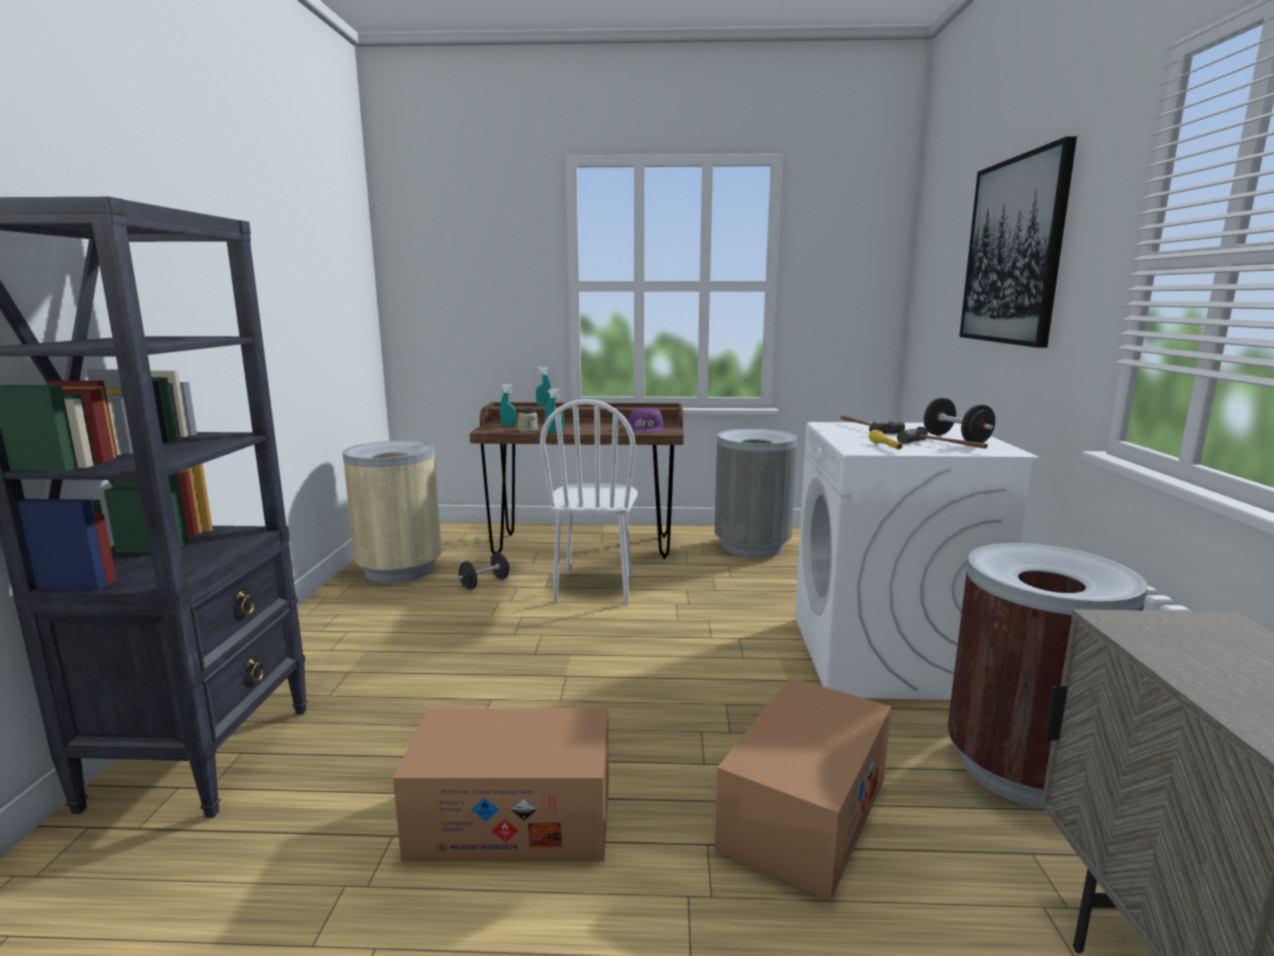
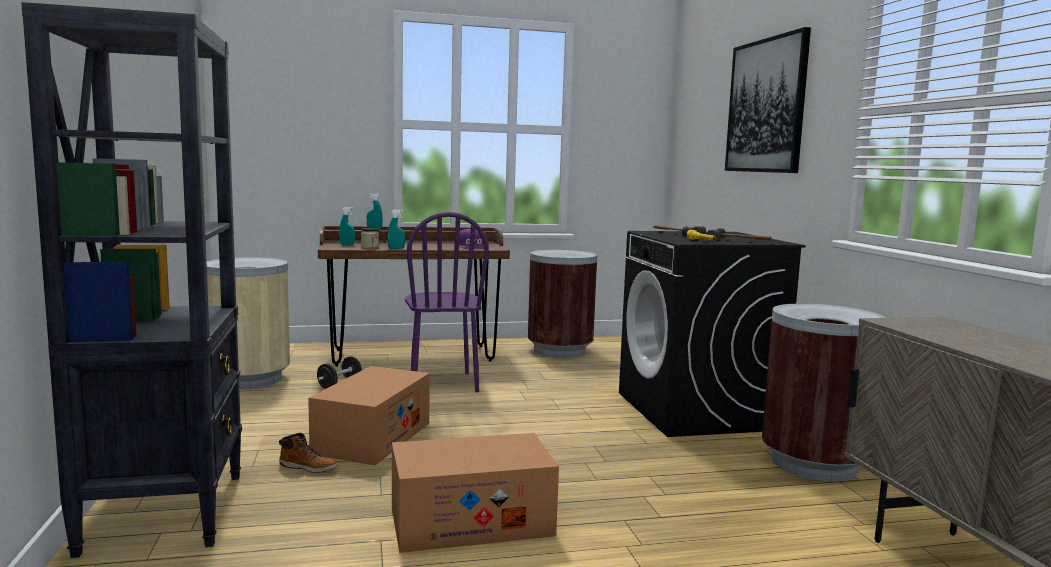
camera: 15 degrees left, 5 degrees down
white chair [540,399,638,605] -> purple chair [405,212,489,392]
grey trash can [715,429,798,558] -> brown trash can [528,250,597,358]
cardboard box [715,677,891,901] -> cardboard box moved to [308,366,430,465]
white washing machine [795,422,1039,700] -> black washing machine [619,231,806,437]
black dumbbell [924,398,995,443] -> none
none -> boot [279,433,338,473]

